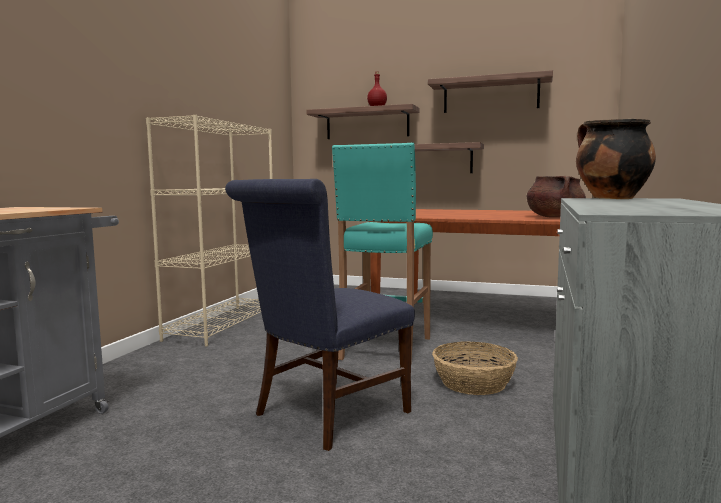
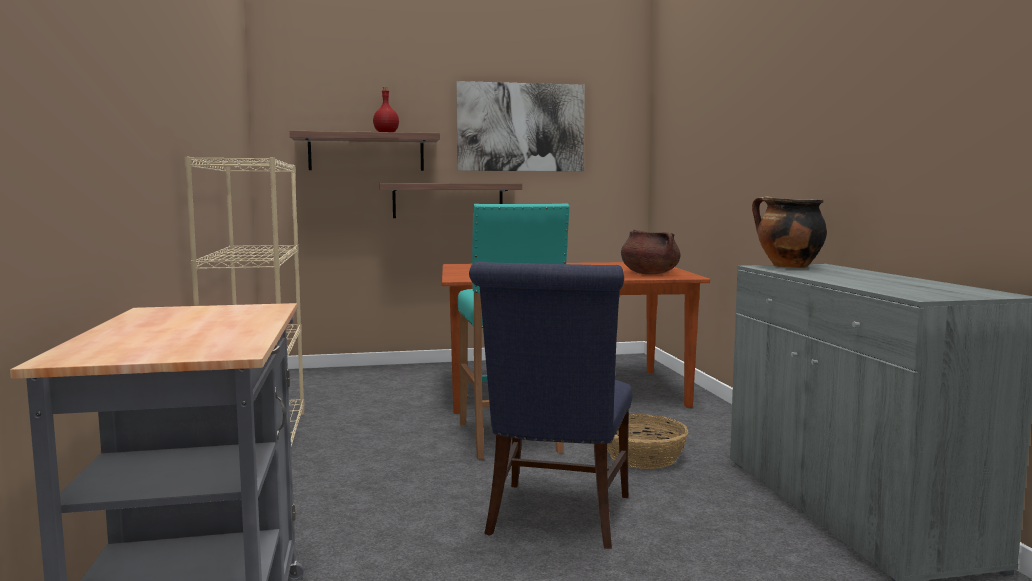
camera: 30 degrees left, 0 degrees up
shelf [428,70,553,113] -> picture [456,81,585,171]

